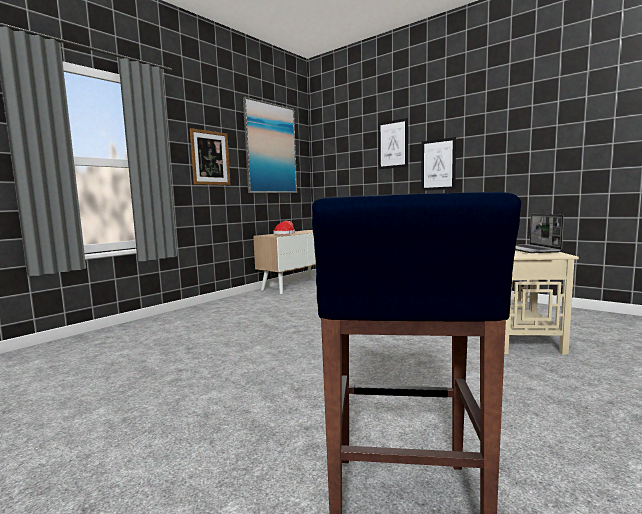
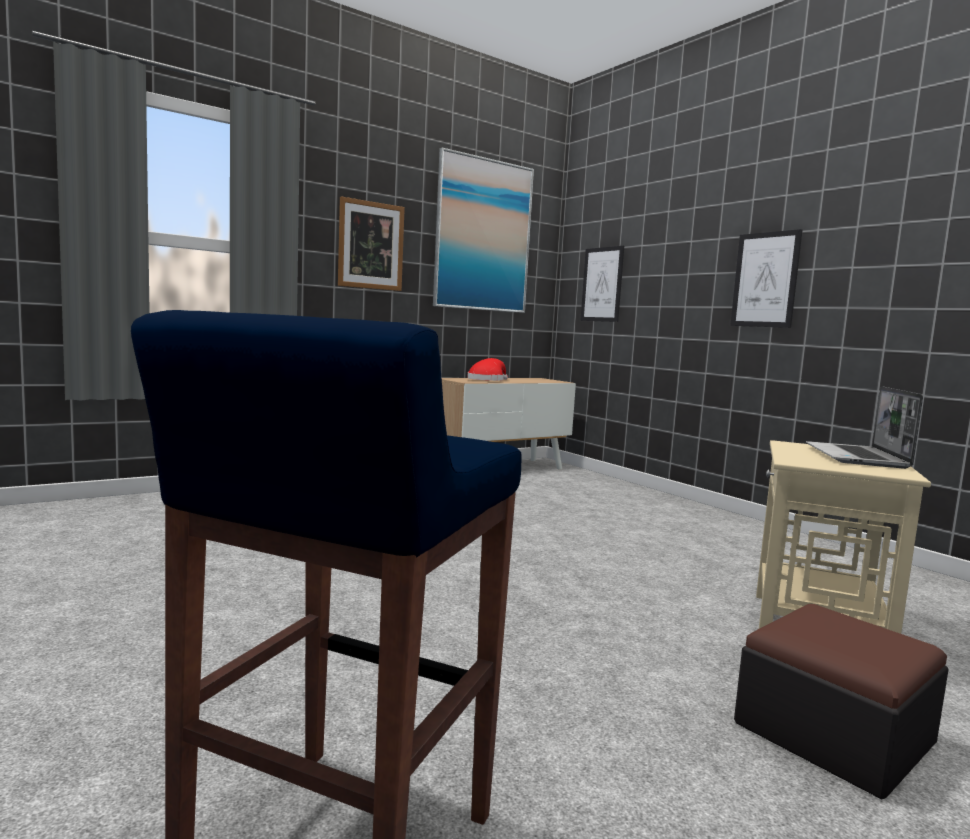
camera: 15 degrees right, 0 degrees up
picture [378,118,408,169] -> picture moved to [581,246,624,322]
none -> ottoman [734,604,949,799]

